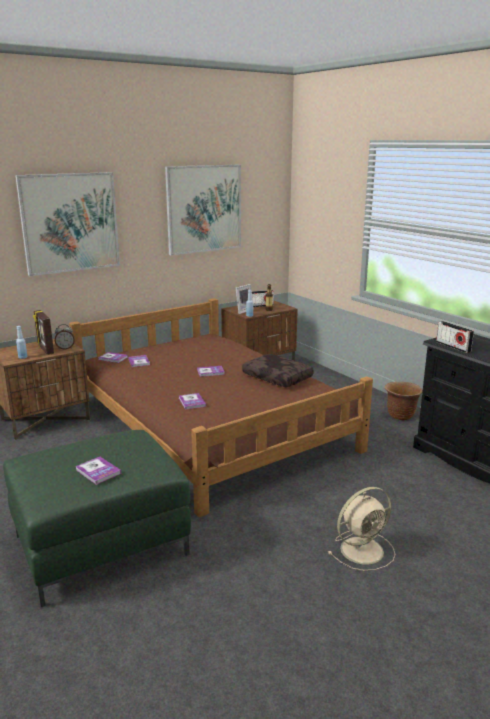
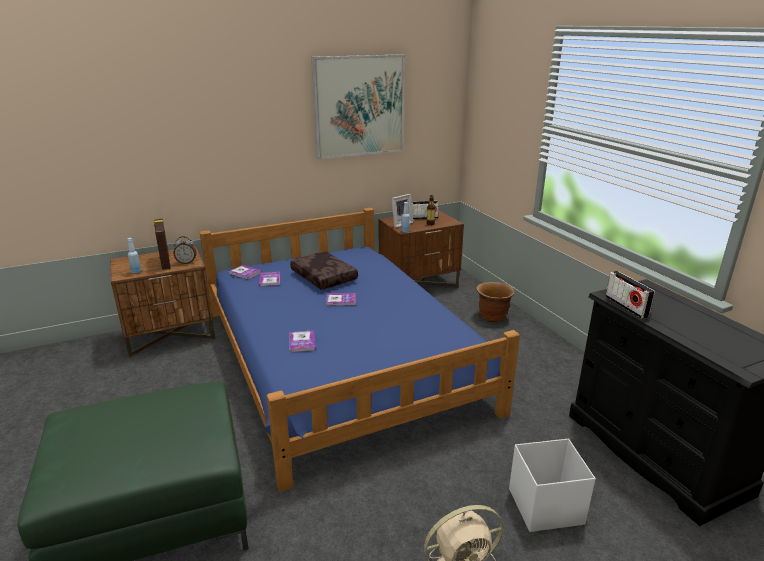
camera: 10 degrees right, 5 degrees up
picture [15,172,120,276] -> none
brown bed [69,298,373,517] -> blue bed [200,208,520,492]
book [75,457,121,485] -> none
brown pillow [242,354,314,388] -> brown pillow moved to [290,252,358,290]
brown planter [385,382,423,420] -> brown planter moved to [476,282,515,322]
none -> white storage box [509,439,596,532]

